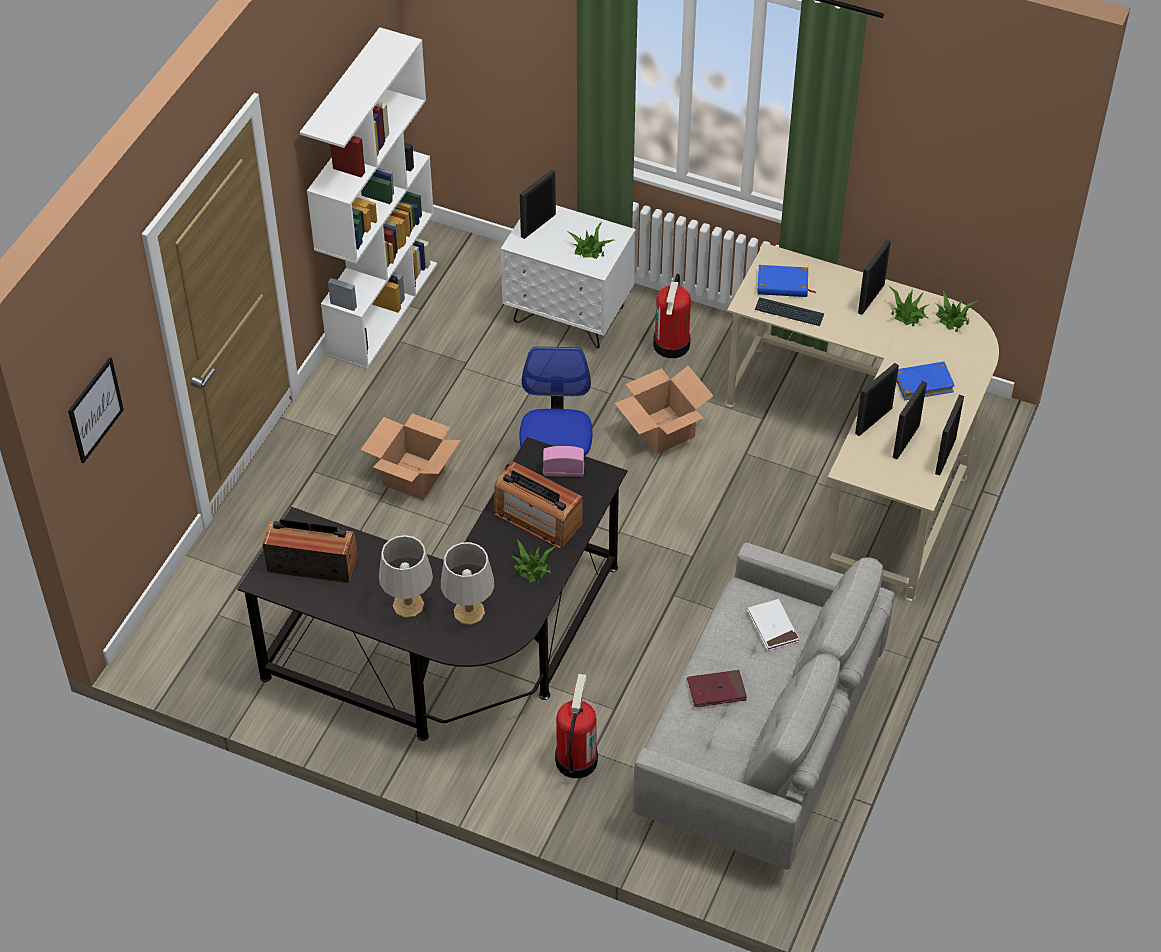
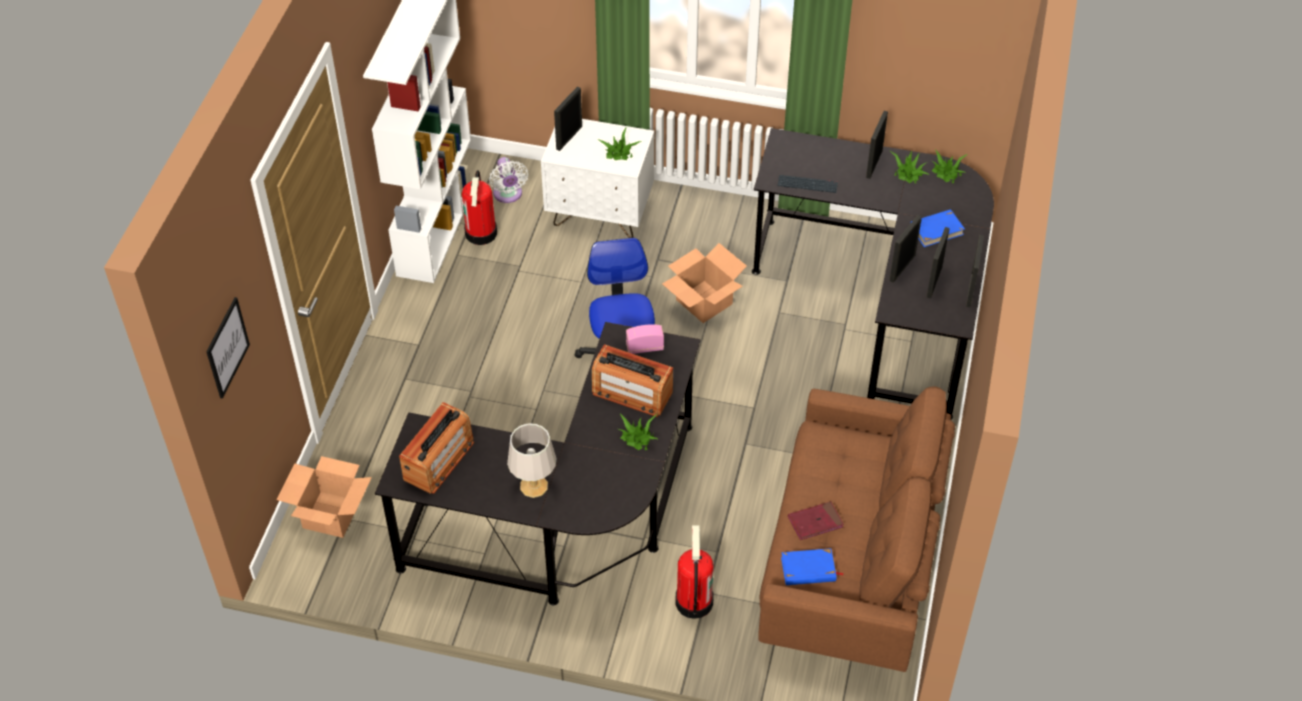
camera: 10 degrees left, 0 degrees up
radio [262,519,358,583] -> radio turned 120 degrees clockwise [399,402,474,494]
cardboard box [361,413,461,500] -> cardboard box moved to [277,456,372,538]
grey table lamp [441,542,494,625] -> none
grey sofa [633,542,895,870] -> brown sofa [758,386,955,672]
fire extinguisher [653,274,691,358] -> fire extinguisher moved to [462,170,497,245]
beige desk [725,243,999,601] -> black desk [752,128,994,419]
white book [747,599,799,651] -> none
blue book [757,265,817,297] -> blue book moved to [781,548,843,585]
none -> white fan [489,157,528,203]

